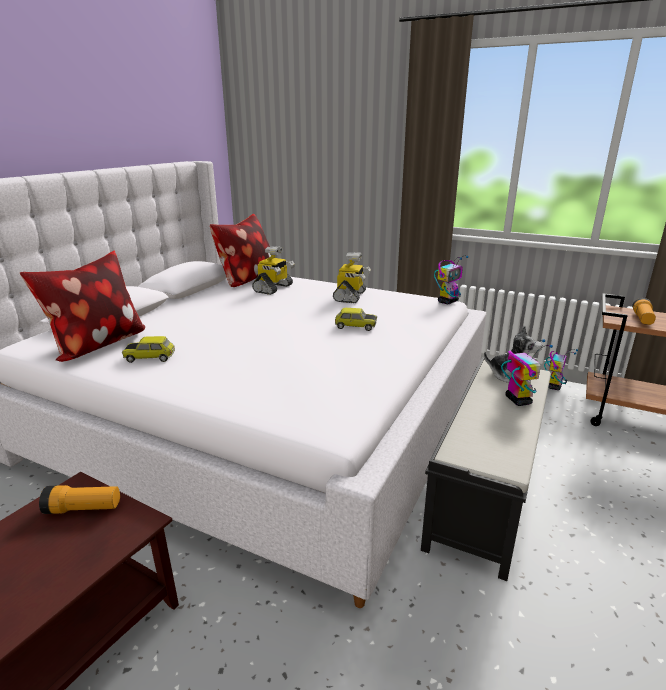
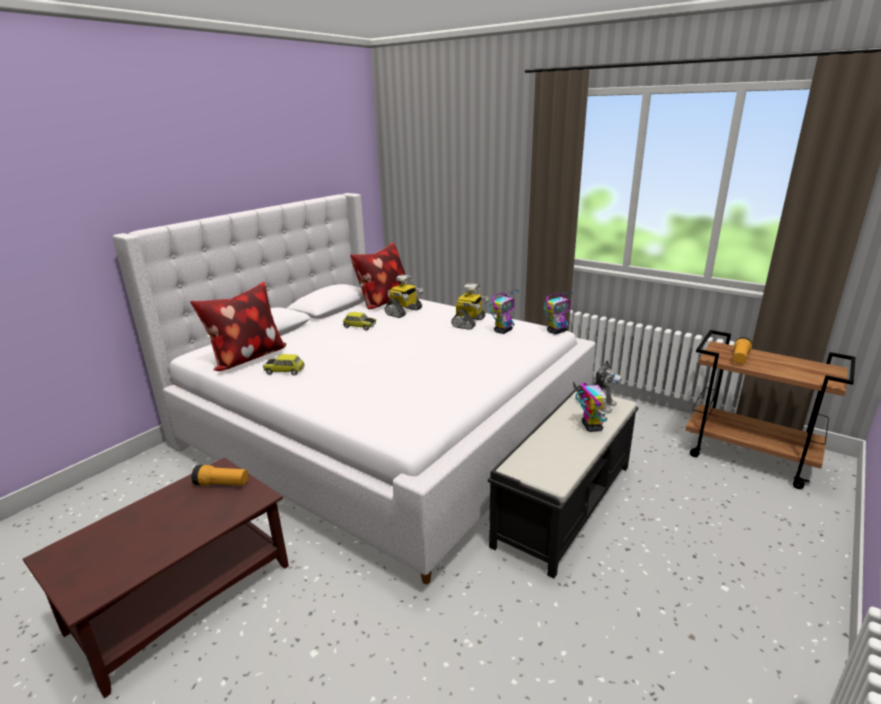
camera: 10 degrees right, 0 degrees up
toy car [335,308,377,331] -> toy car moved to [343,312,376,331]
toy robot [544,349,578,390] -> toy robot moved to [489,290,519,334]

